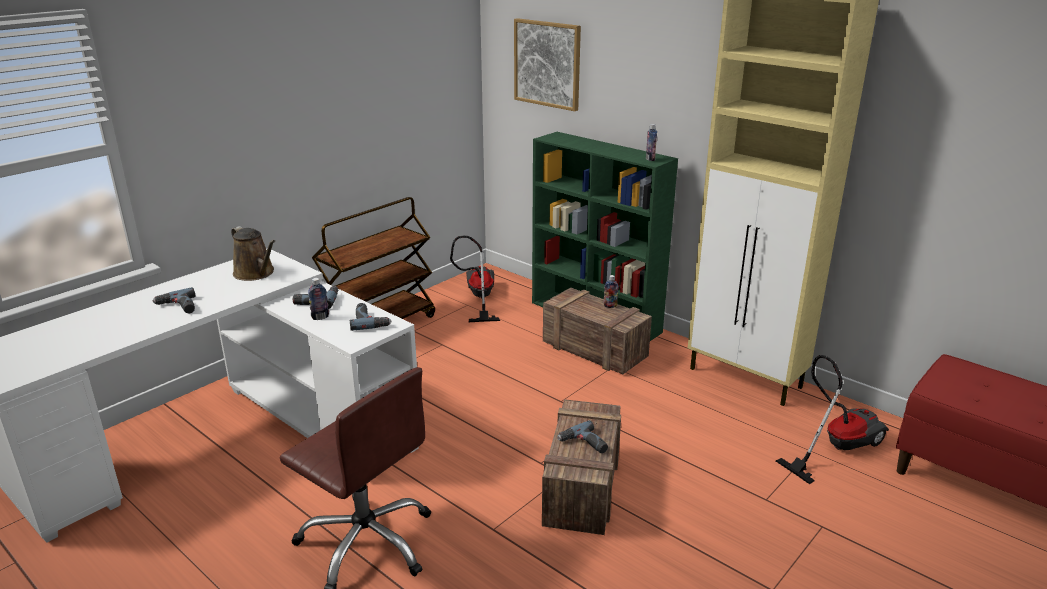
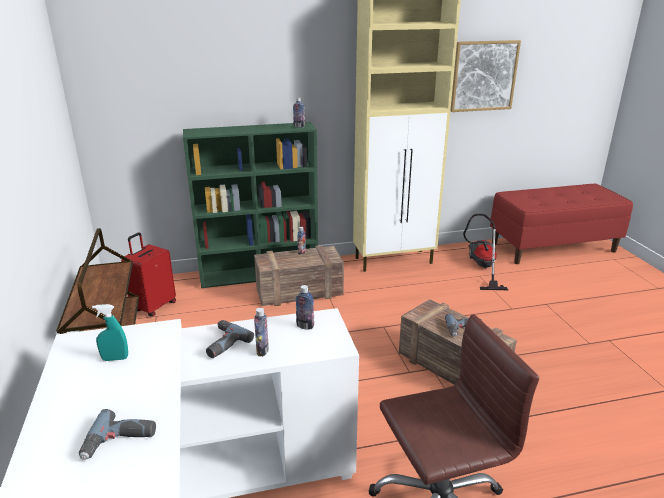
camera: 55 degrees left, 0 degrees up
brown watering can [231,226,275,281] -> turquoise spray bottle [92,304,128,361]
power drill [350,303,391,331] -> bottle [295,285,314,330]
vacuum cleaner [450,236,500,322] -> red suitcase [121,232,176,316]
picture [514,18,581,111] -> picture moved to [450,40,521,112]

